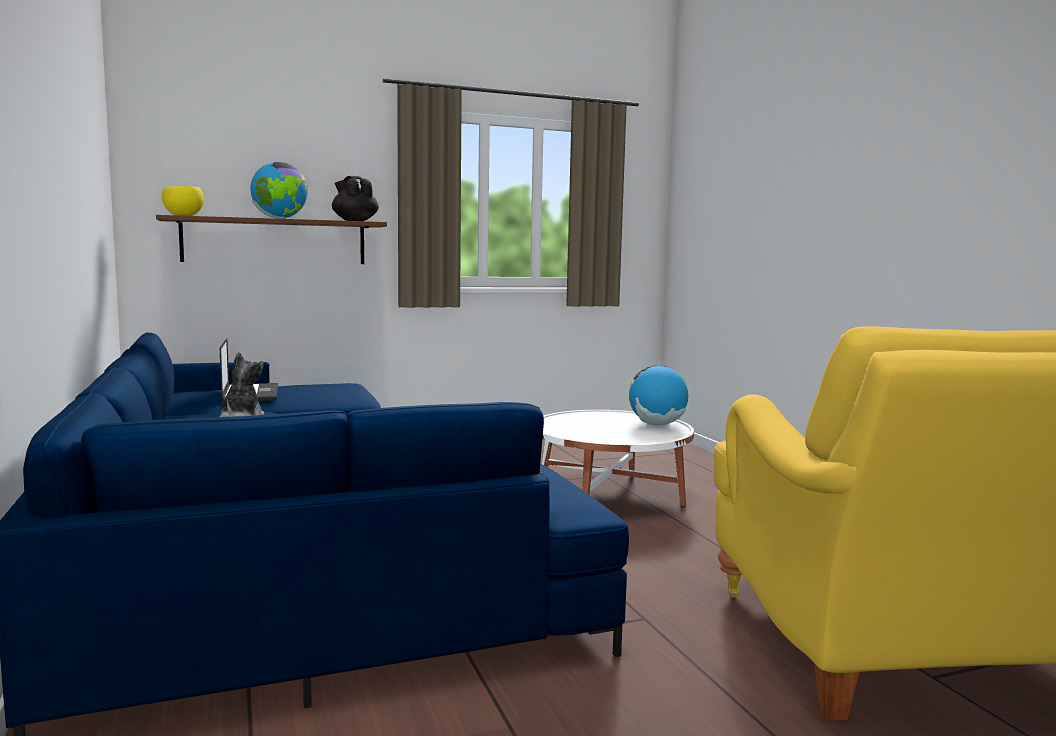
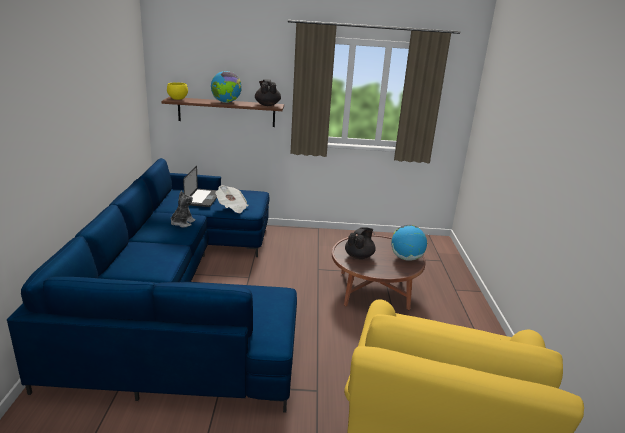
camera: 20 degrees right, 15 degrees up
white coffee table [542,410,694,507] -> brown coffee table [332,235,426,310]
none -> newspaper [215,185,249,213]
none -> black teapot [345,227,376,259]

